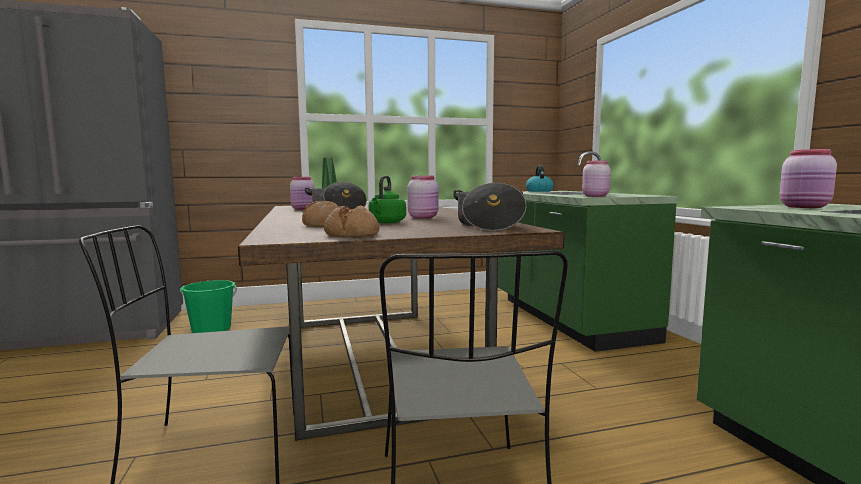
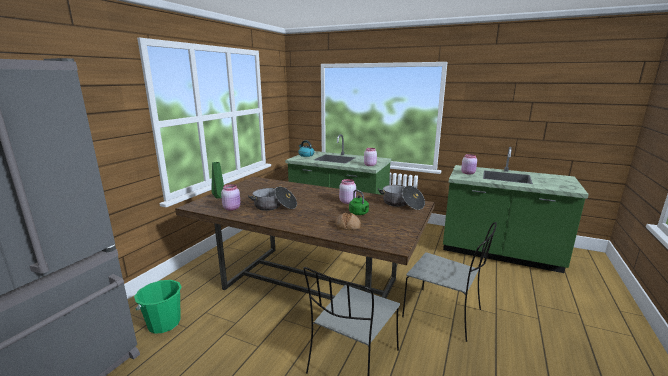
camera: 50 degrees left, 10 degrees up
bread [324,205,379,237] -> none

